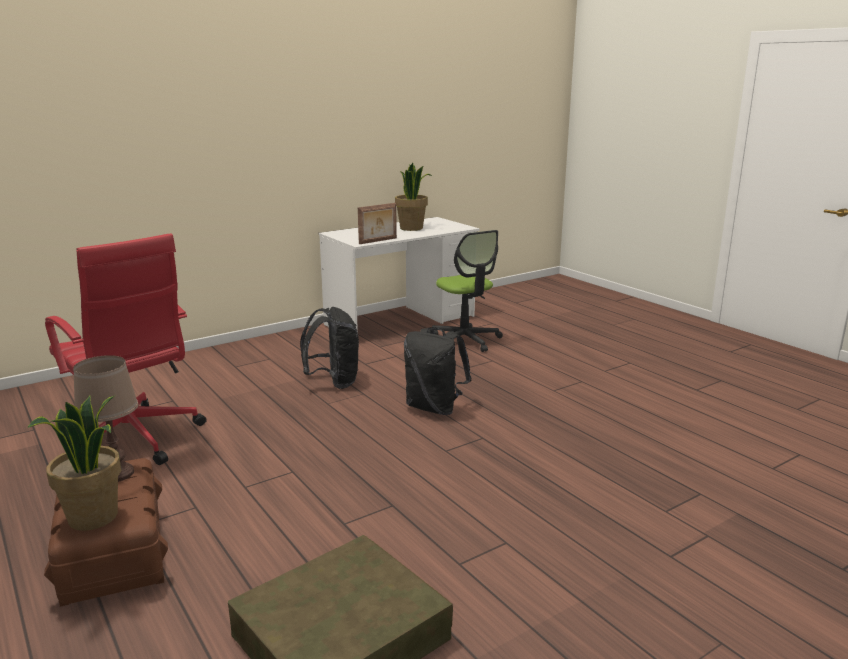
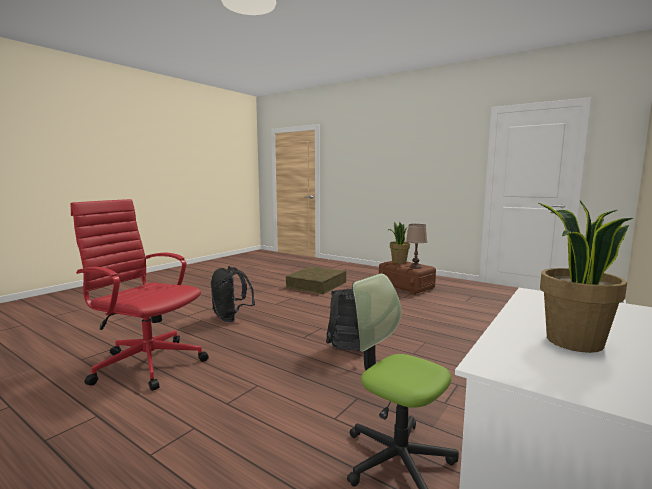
camera: 160 degrees right, 10 degrees down
red office chair [45,234,207,465] -> red office chair moved to [71,199,209,391]
black backpack [300,307,359,389] -> black backpack moved to [211,266,255,322]
picture frame [358,203,397,244] -> none

